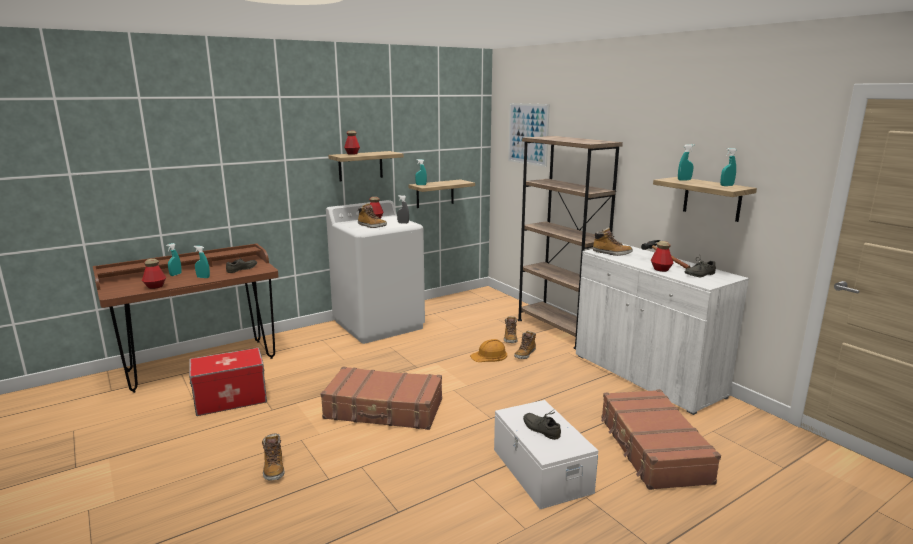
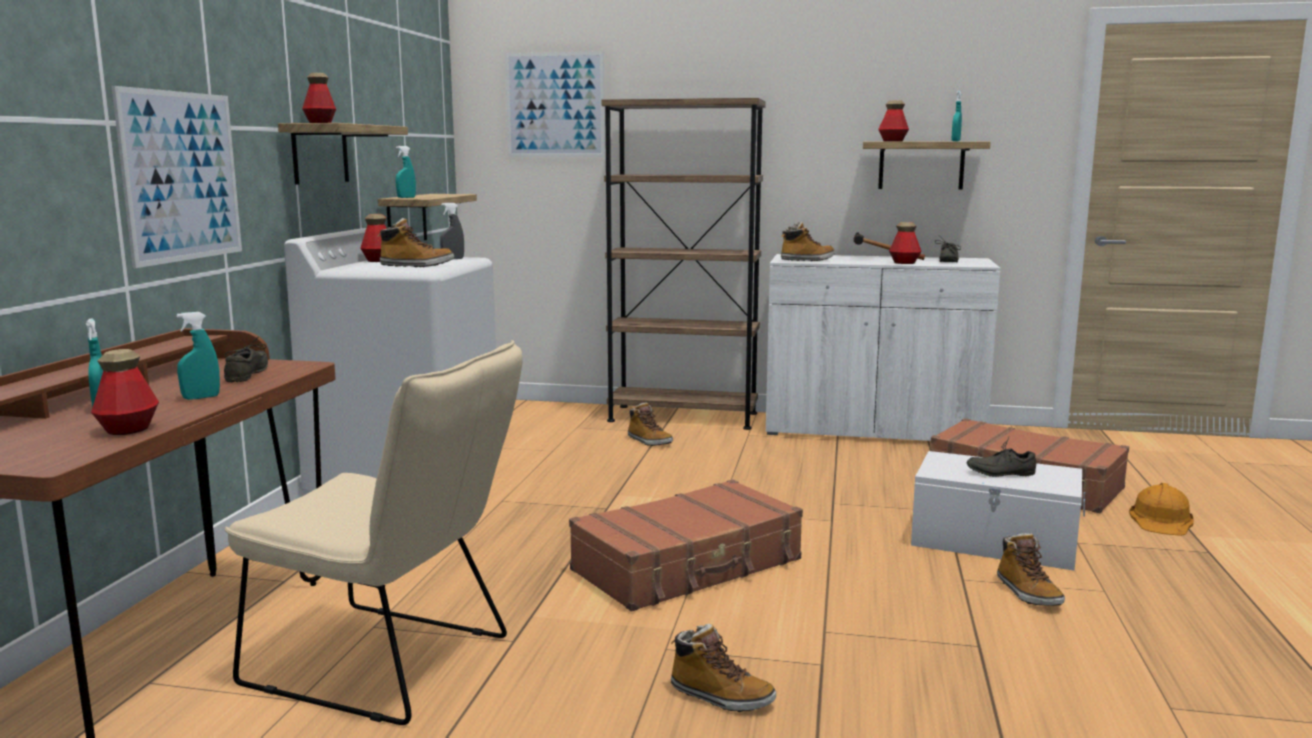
camera: 45 degrees left, 5 degrees down
storage box [189,348,267,416] -> beige chair [224,340,523,725]
orange hard hat [470,339,507,362] -> orange hard hat moved to [1129,483,1194,536]
boot [514,331,536,359] -> boot moved to [997,533,1065,606]
turquoise spray bottle [678,144,694,181] -> bottle [878,100,909,142]
none -> picture [112,86,242,268]

